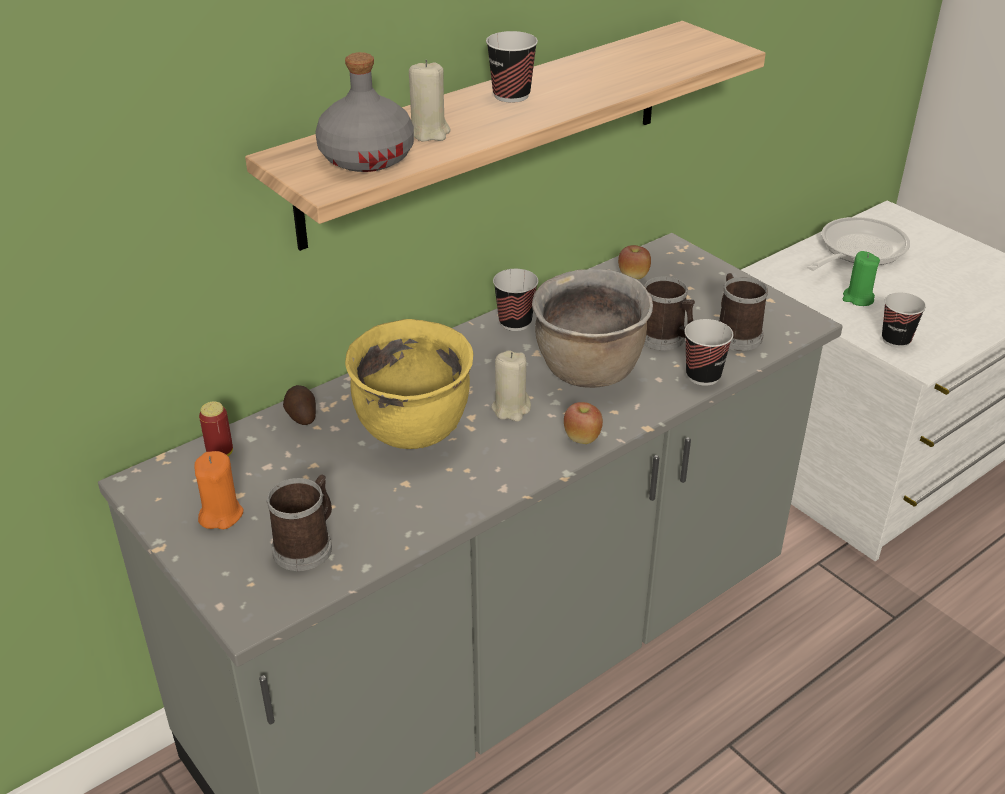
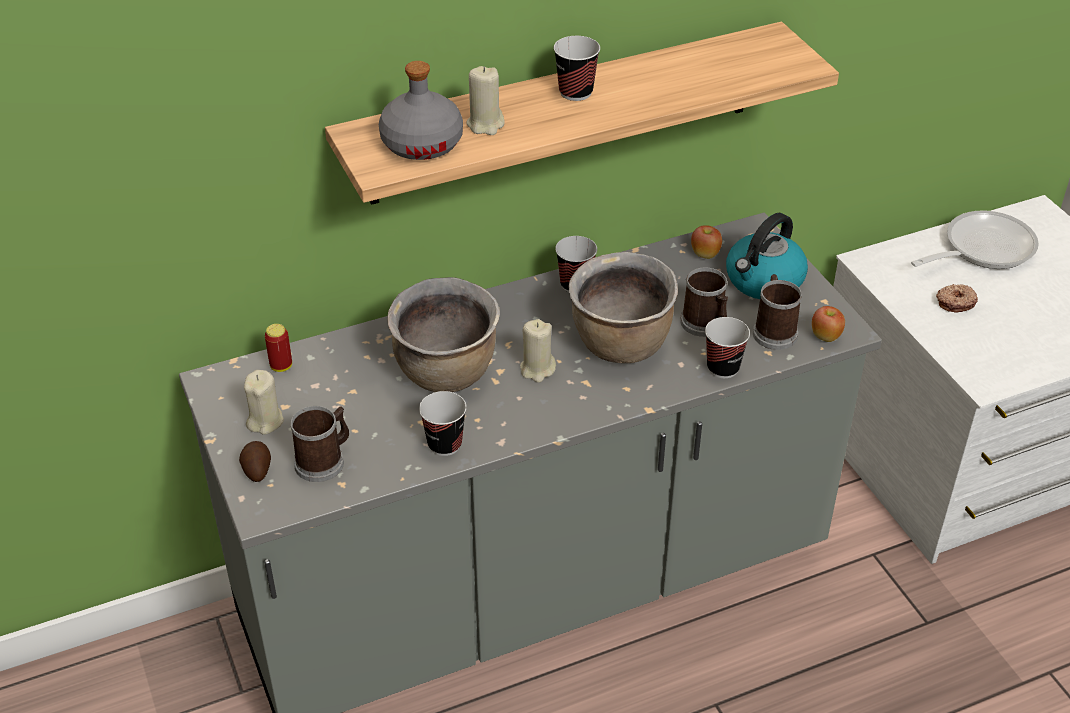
camera: 15 degrees right, 5 degrees up
orange candle [194,451,243,529] -> beige candle [244,370,284,434]
potato [283,385,316,425] -> potato moved to [239,441,271,482]
yellow cooking pot [345,319,473,449] -> brown cooking pot [387,277,500,392]
apple [564,402,603,444] -> apple moved to [812,306,845,342]
green candle [843,251,880,306] -> donut [936,284,978,313]
cup [882,293,926,348] -> cup moved to [419,391,467,456]
none -> kettle [726,213,808,299]

